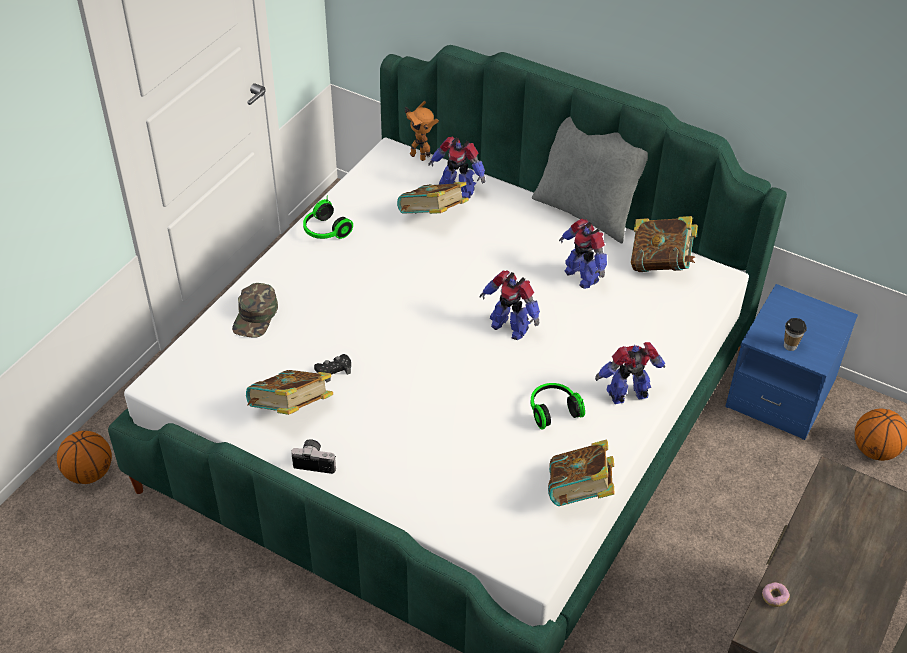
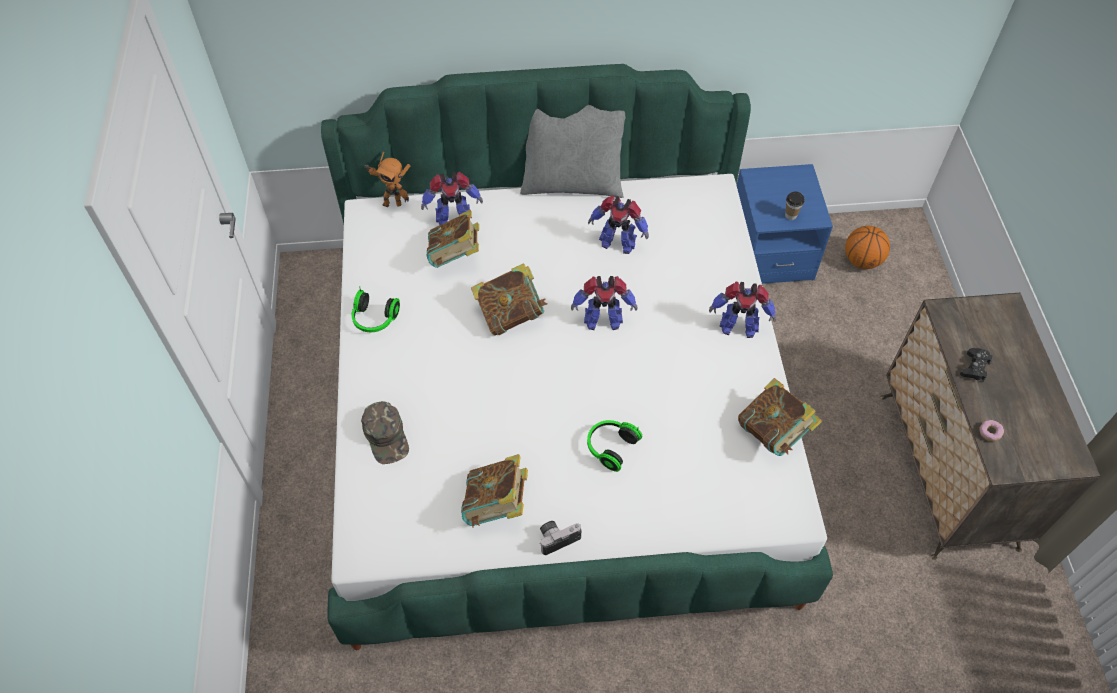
camera: 35 degrees left, 10 degrees up
basketball [57,431,112,484] -> none
black game controller [314,354,351,383] -> black game controller moved to [960,348,993,382]
headphones [530,383,585,430] -> headphones moved to [587,420,642,472]
toy robot [595,342,665,404] -> toy robot turned 120 degrees counterclockwise [709,281,776,338]
book [631,216,698,272] -> book moved to [471,264,547,336]

